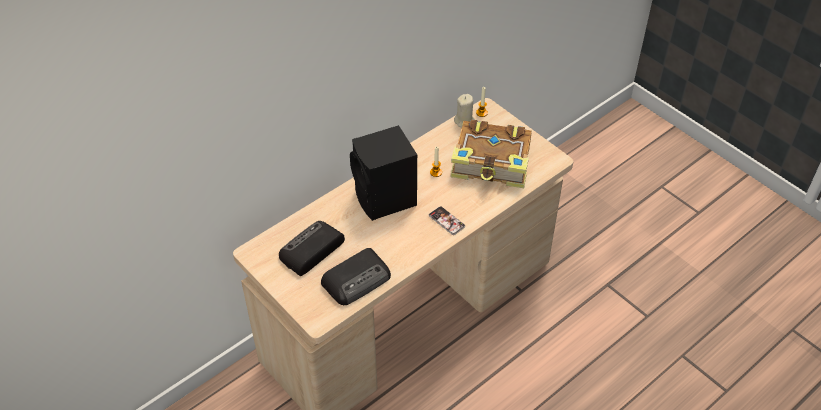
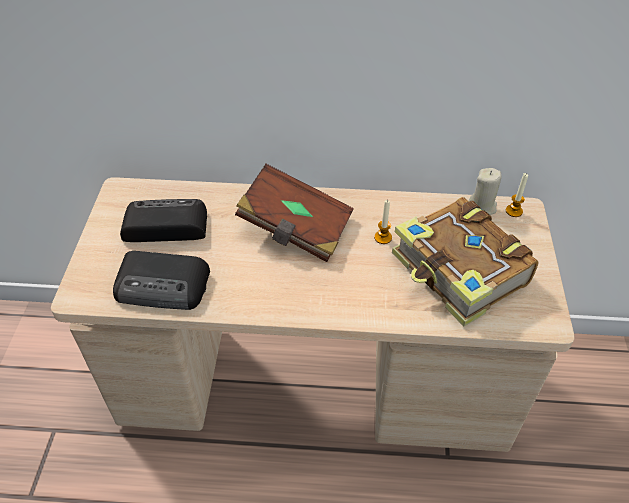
camera: 45 degrees right, 0 degrees up
black speaker [350,125,417,221] -> brown book [235,164,354,262]
phone [429,206,465,235] -> none

